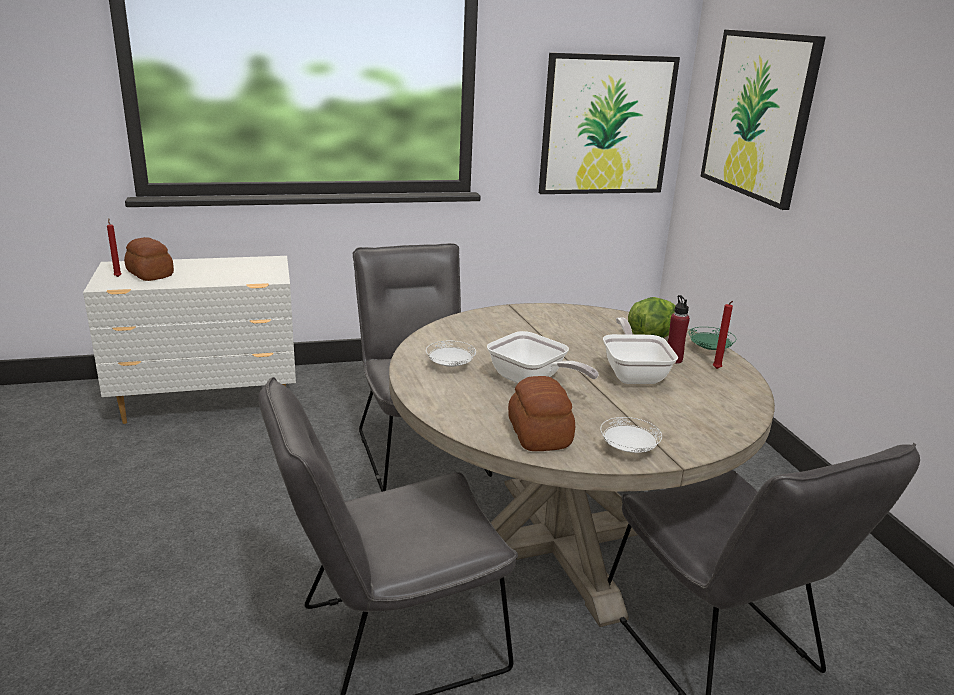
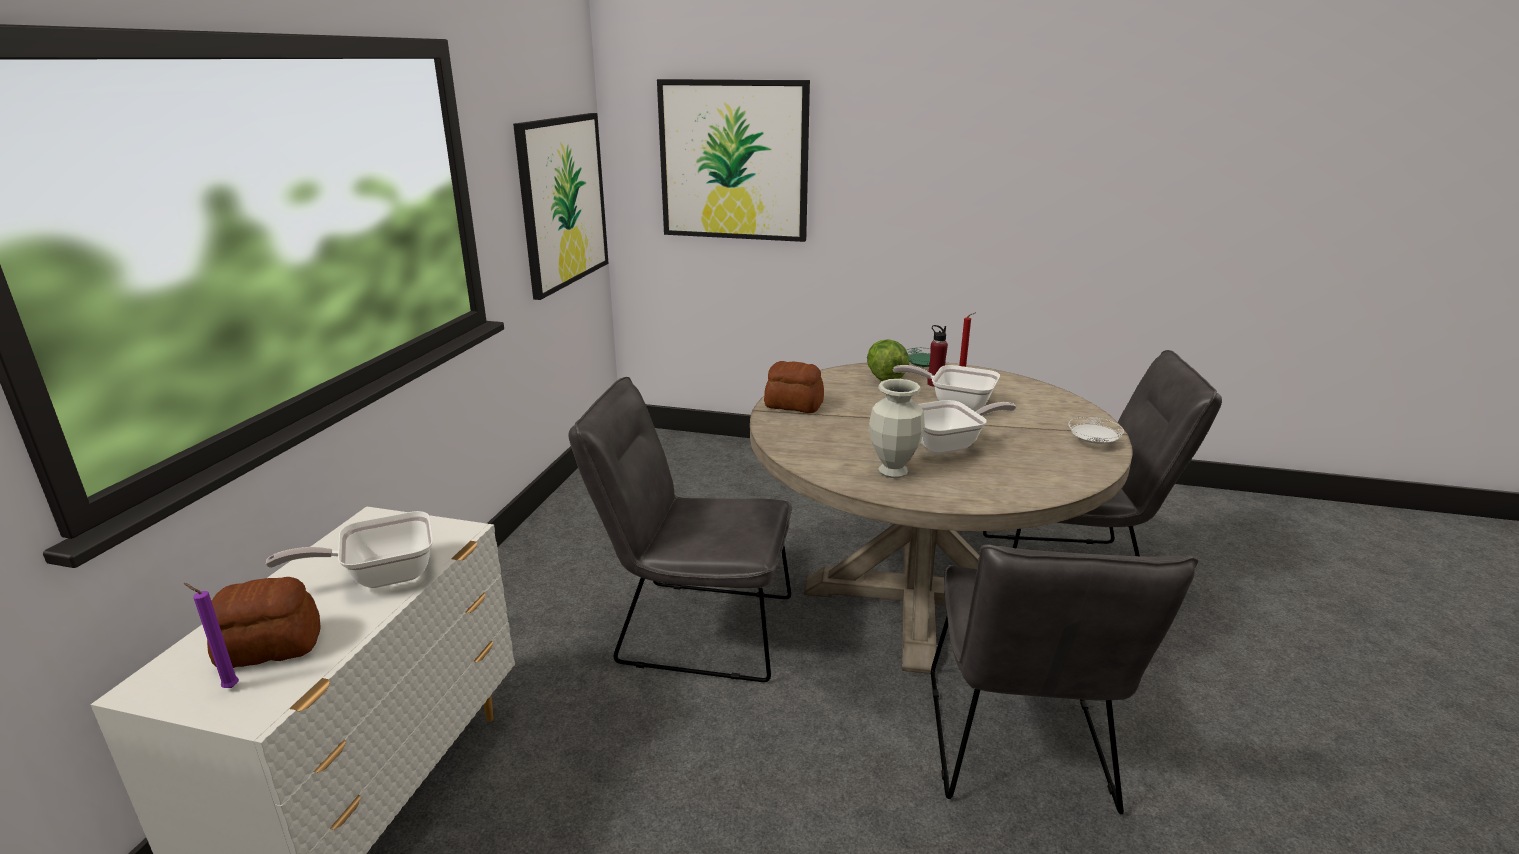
camera: 60 degrees left, 0 degrees up
red candle [107,218,121,277] -> purple candle [184,583,239,688]
white plate [426,341,476,367] -> vase [869,379,925,478]
bread [508,376,575,451] -> bread moved to [764,361,824,413]
none -> frying pan [266,511,433,588]

